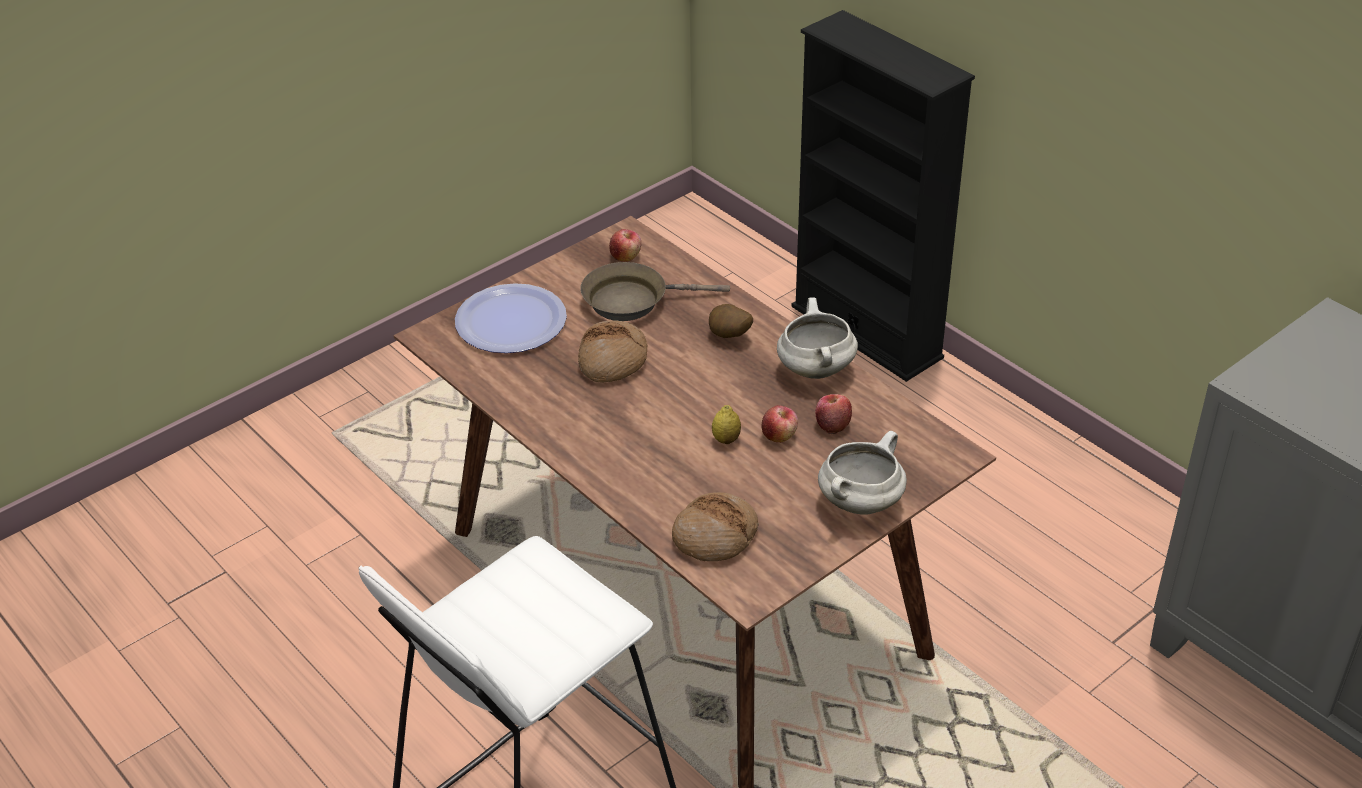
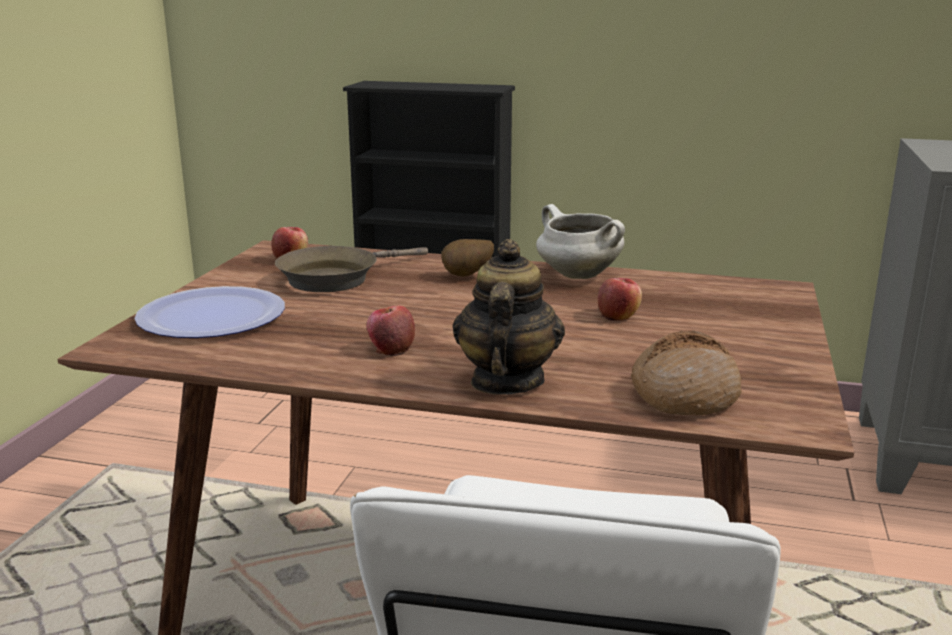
camera: 35 degrees left, 20 degrees down
bread [578,321,647,382] -> none
lemon [712,405,741,444] -> none
apple [815,394,852,434] -> apple moved to [367,306,415,356]
white cooking pot [818,431,907,515] -> none
none -> teapot [453,239,565,395]

